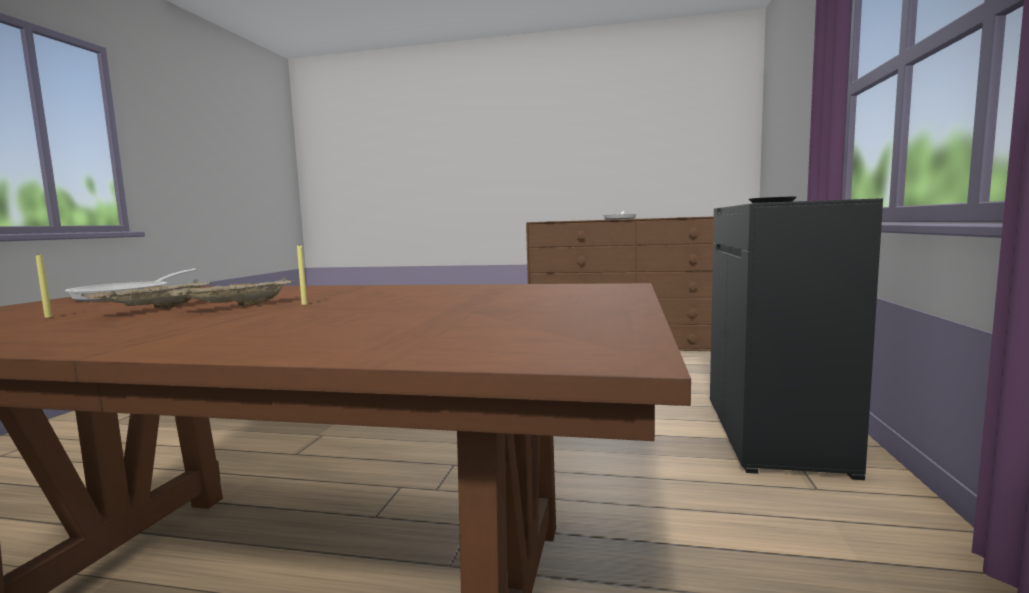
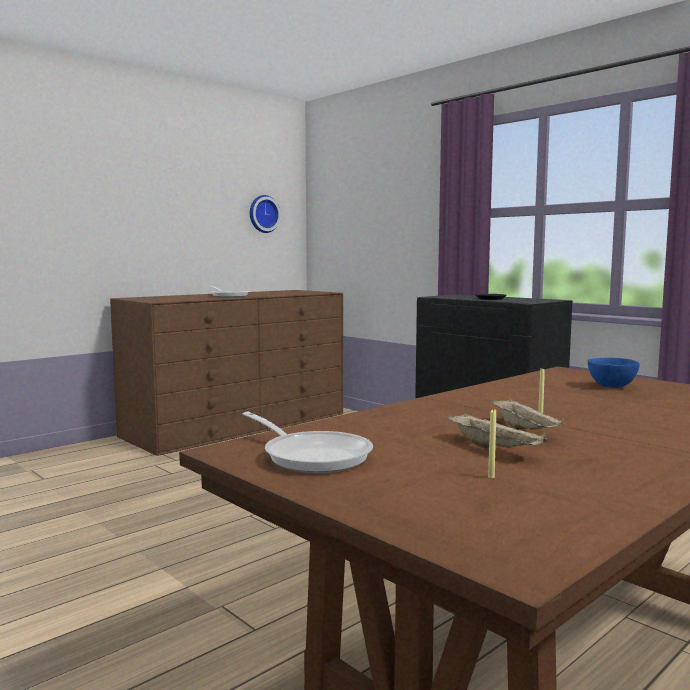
camera: 55 degrees left, 0 degrees up
none -> wall clock [250,195,281,233]
none -> blue bowl [588,358,640,388]

